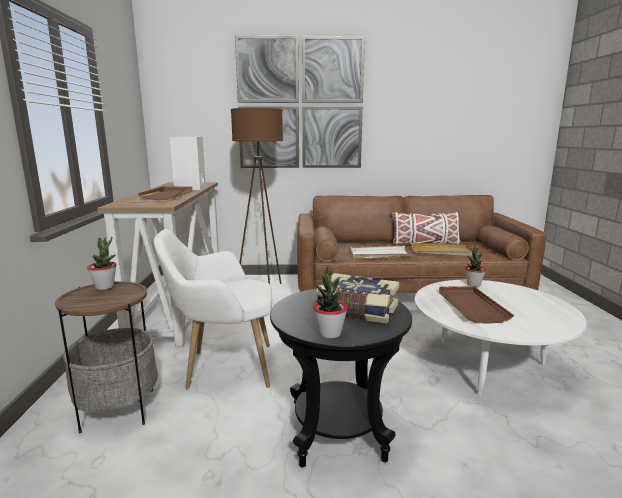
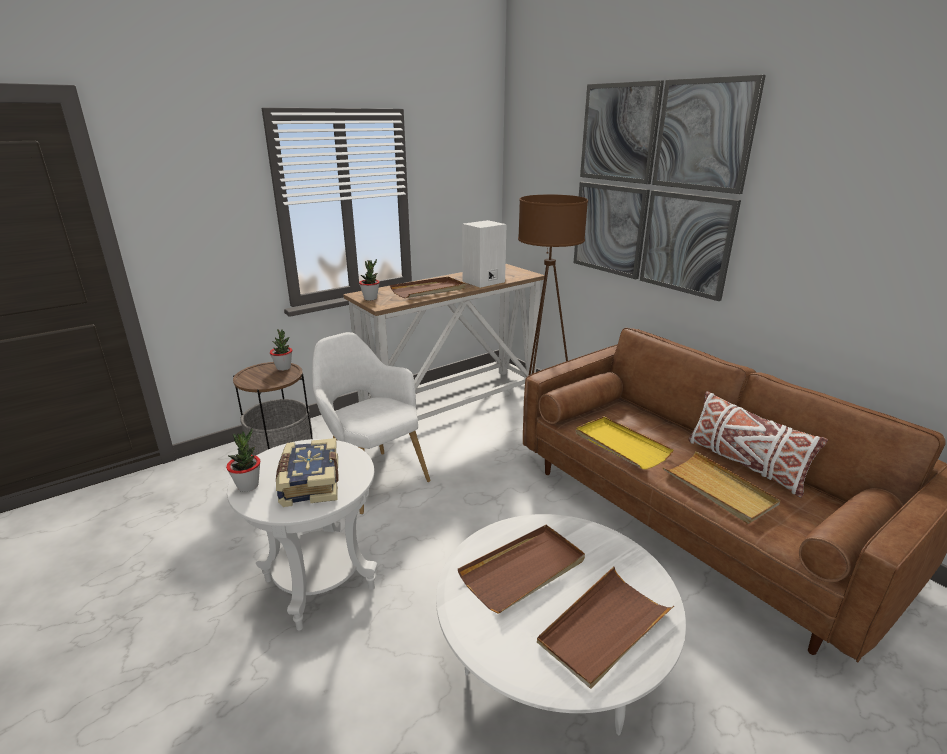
camera: 55 degrees right, 10 degrees up
black side table [270,289,412,467] -> white side table [227,439,377,631]
white tray [350,245,412,259] -> yellow tray [576,416,674,469]
potted plant [465,246,486,287] -> potted plant moved to [359,259,380,301]
none -> brown tray [537,567,674,689]

